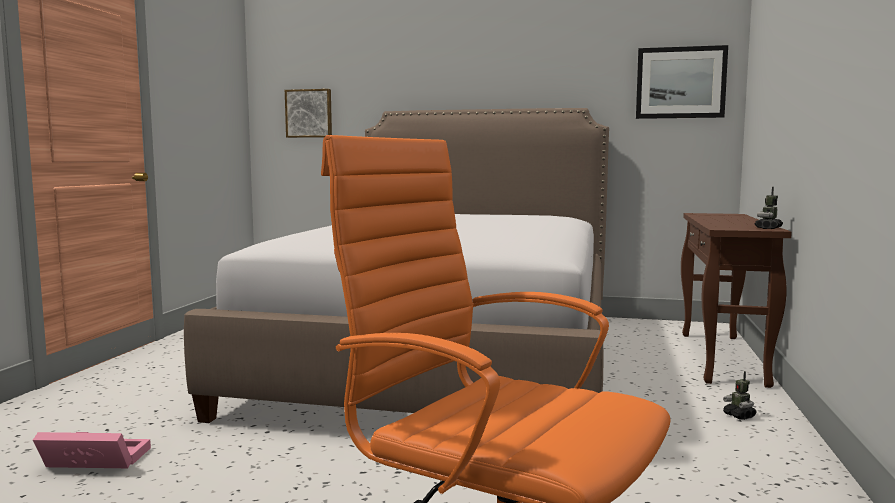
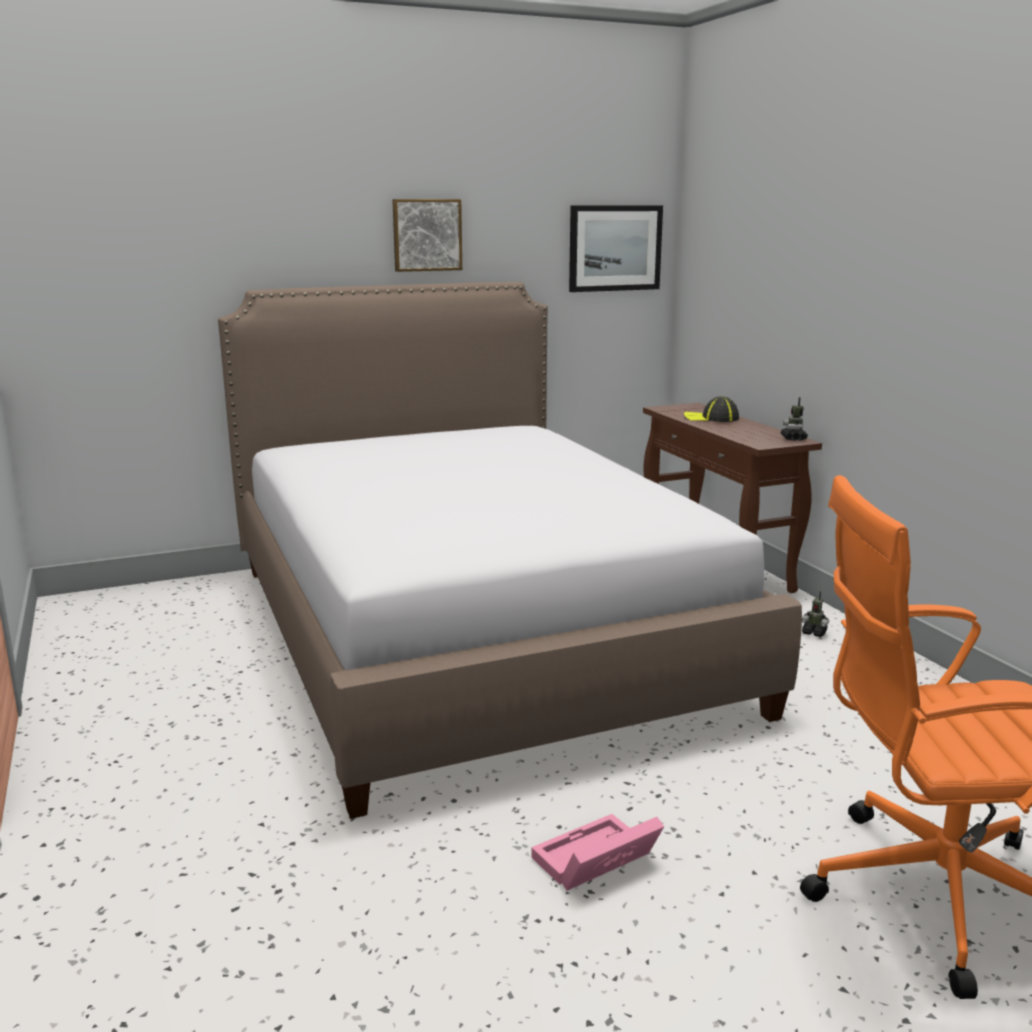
camera: 35 degrees left, 10 degrees up
pink storage box [33,432,151,468] -> pink storage box moved to [531,814,664,891]
picture [285,89,332,138] -> picture moved to [392,199,462,272]
none -> cap [684,396,739,422]

